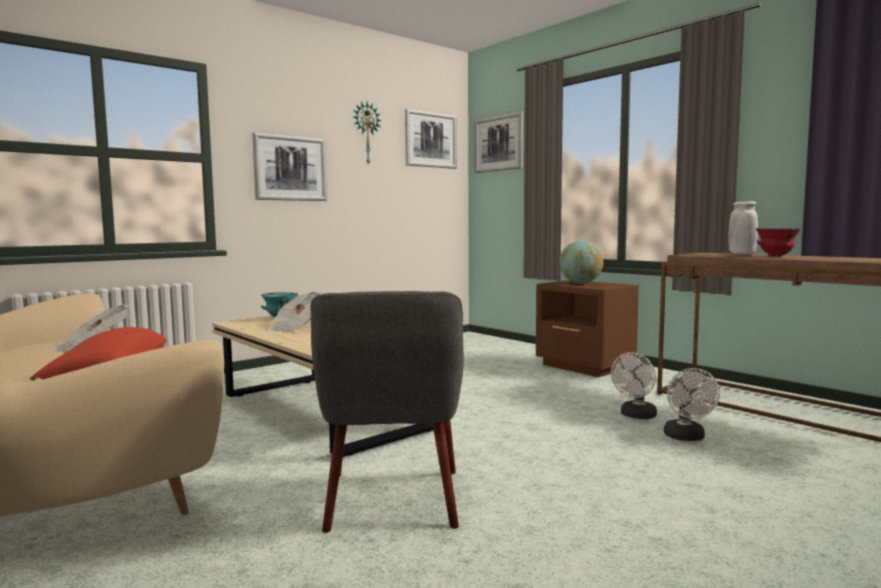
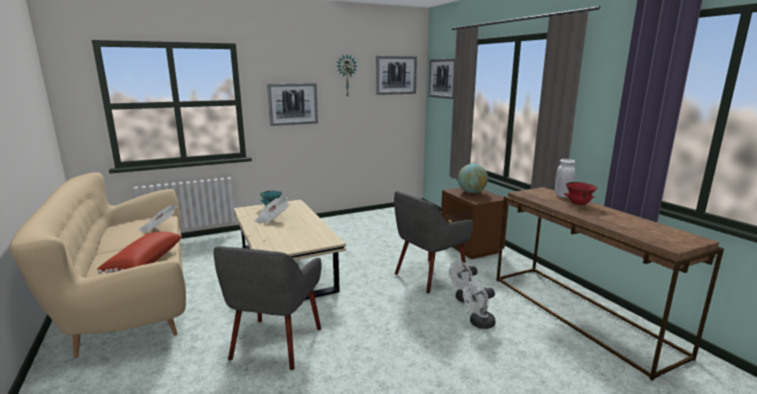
camera: 15 degrees right, 10 degrees up
white fan [664,368,720,441] -> white fan turned 45 degrees clockwise [463,281,496,329]
none -> grey armchair [394,191,473,294]

